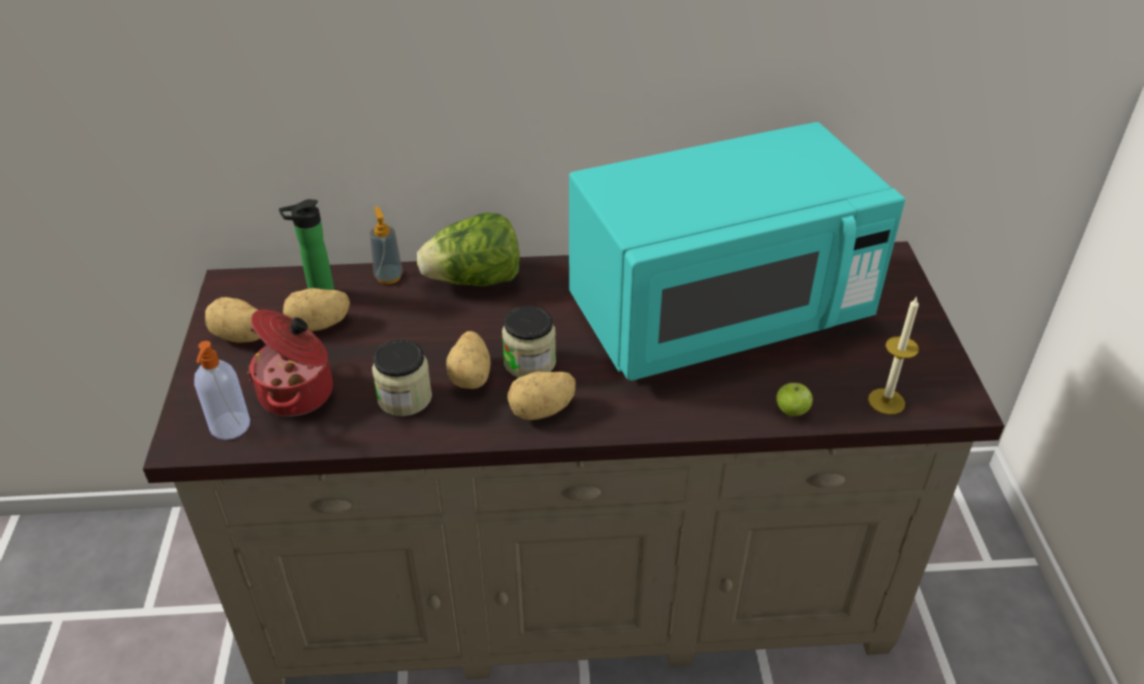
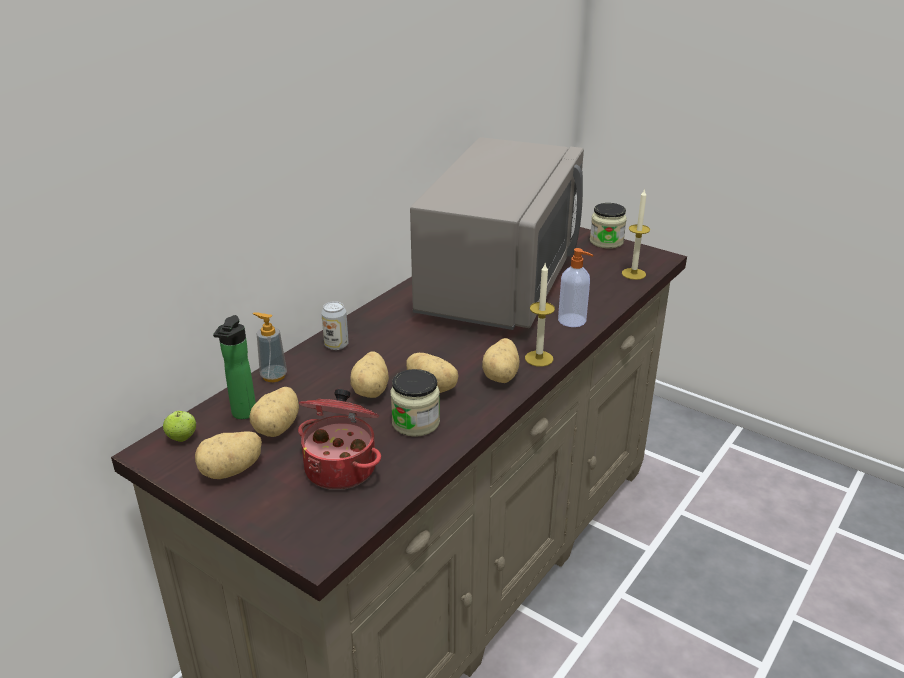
camera: 50 degrees left, 10 degrees down
soap dispenser [194,341,250,440] -> soap dispenser moved to [558,248,593,327]
lettuce [417,212,520,287] -> can [321,301,349,350]
jar [502,306,556,378] -> jar moved to [590,203,627,249]
turquoise microwave [569,122,905,381] -> grey microwave [410,137,584,330]
apple [776,383,813,416] -> apple moved to [163,411,196,442]
none -> potato [350,352,389,398]
none -> candle [525,264,555,367]

